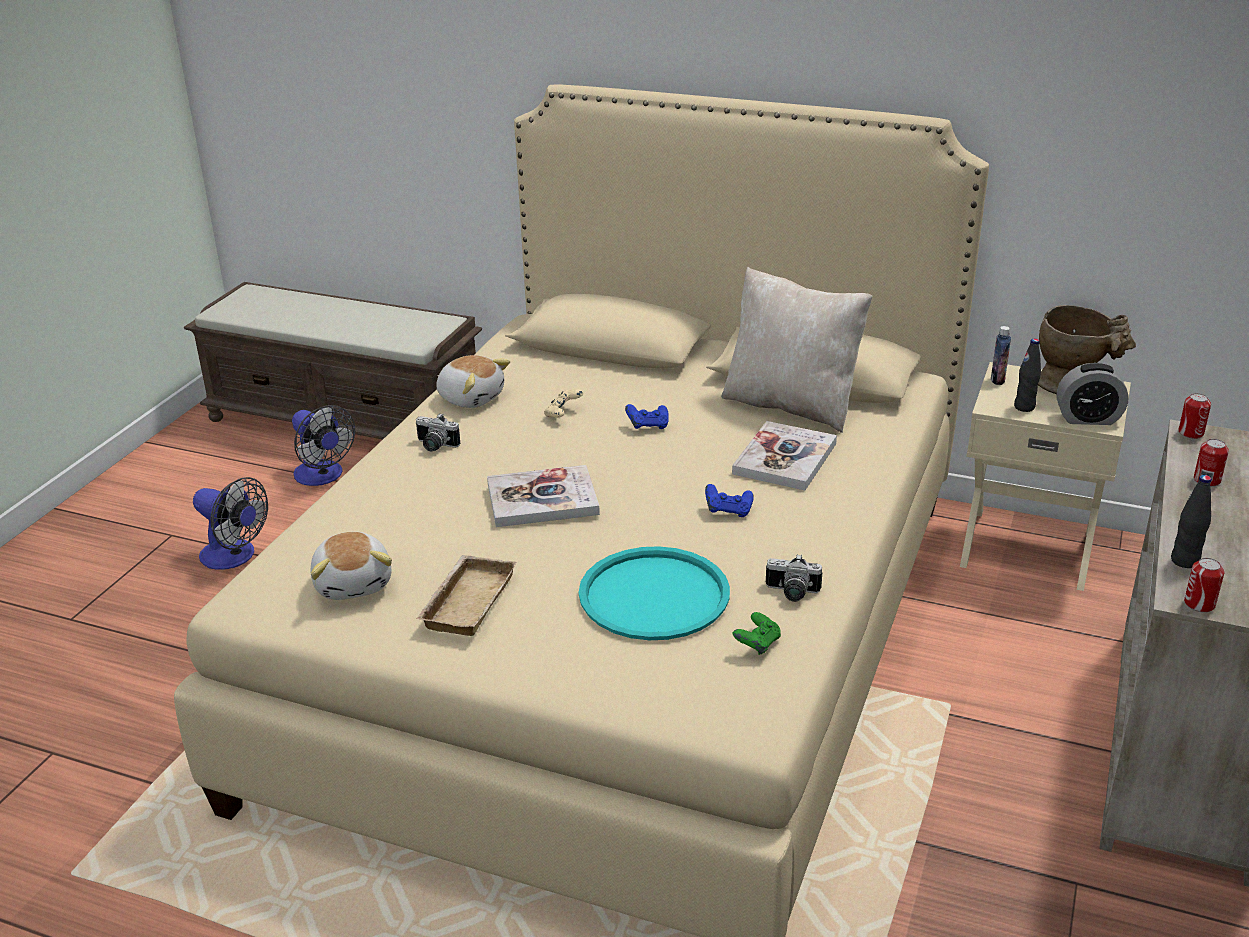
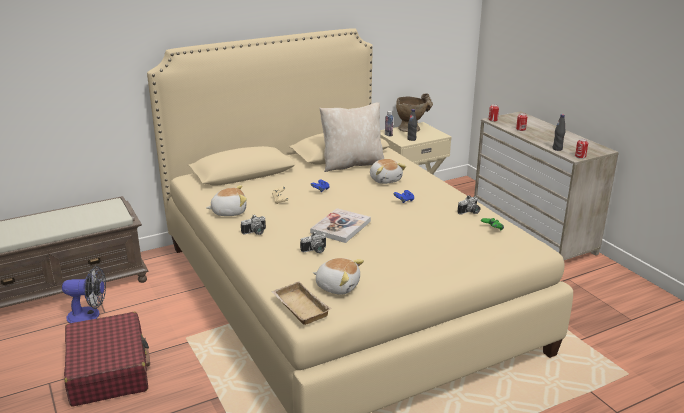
camera: 50 degrees left, 5 degrees down
fan [193,477,268,570] -> red suitcase [64,312,150,407]
beige tray [416,555,516,636] -> beige tray moved to [271,281,331,325]
turquoise tray [579,546,730,640] -> none
book [732,421,837,490] -> plush toy [370,159,406,184]
alarm clock [1057,363,1129,425] -> none
none -> camera [300,232,326,253]

